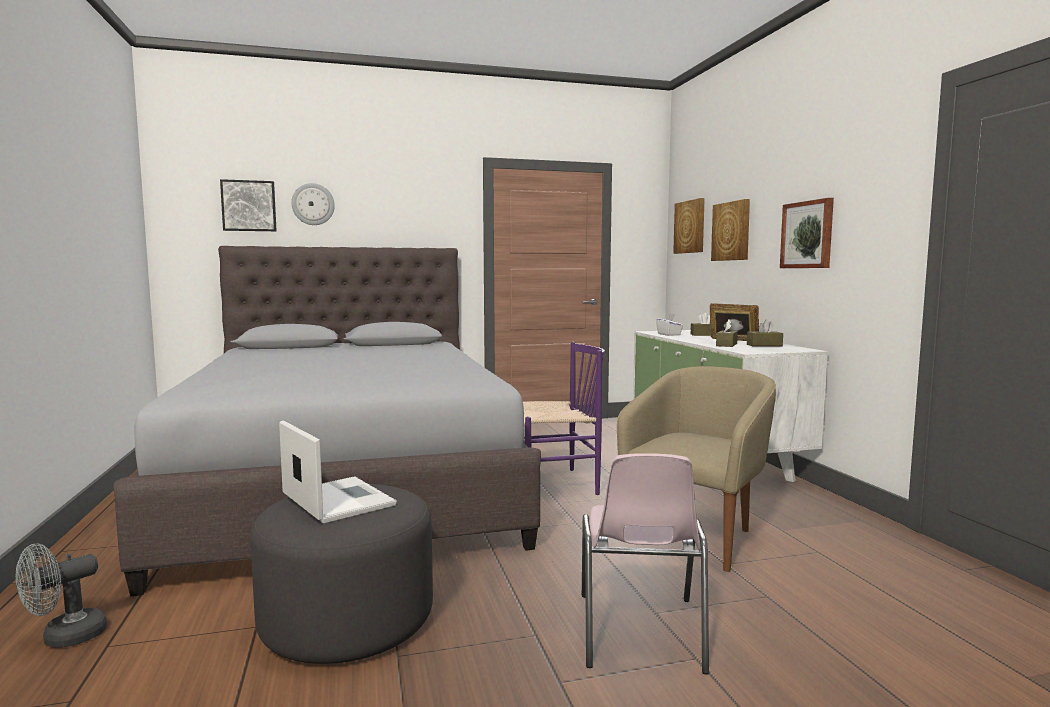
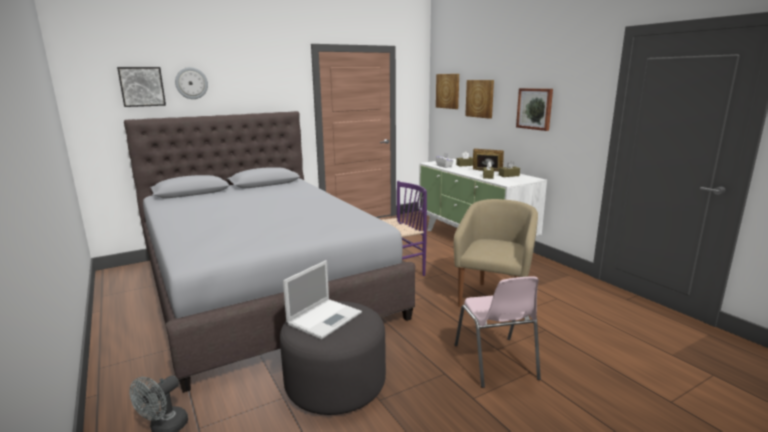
camera: 15 degrees left, 10 degrees up
laptop [279,420,397,524] -> laptop turned 90 degrees clockwise [283,260,362,339]

